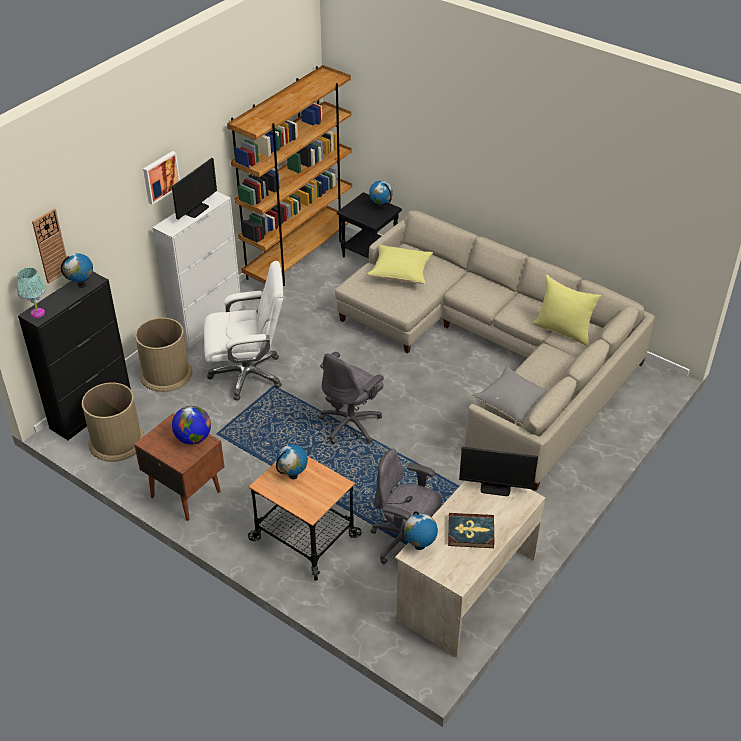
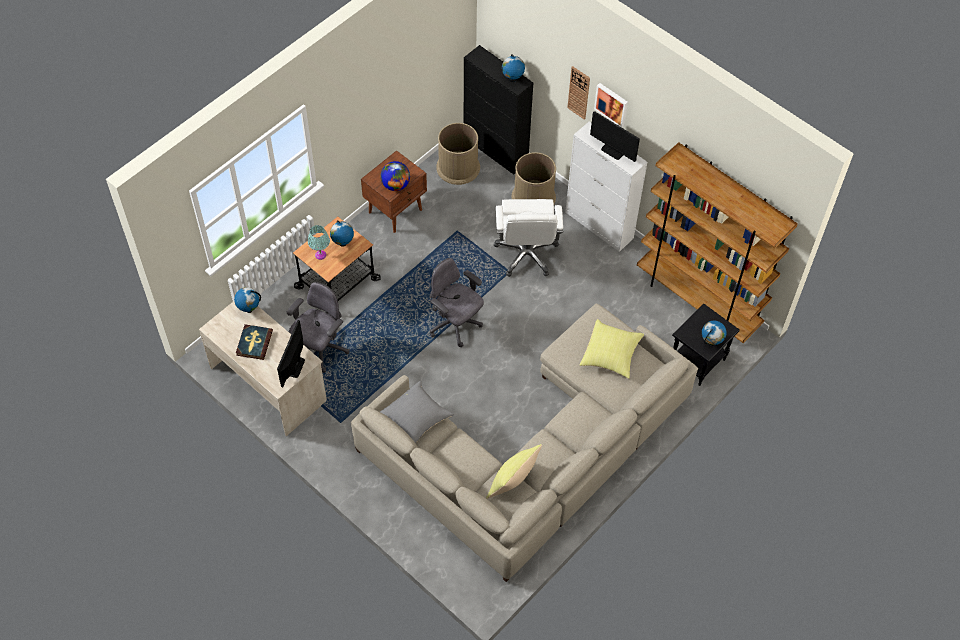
camera: 95 degrees right, 15 degrees up
turquoise table lamp [17,267,46,318] -> turquoise table lamp moved to [308,225,330,260]
wall clock [32,208,67,283] -> wall clock moved to [567,66,590,119]

